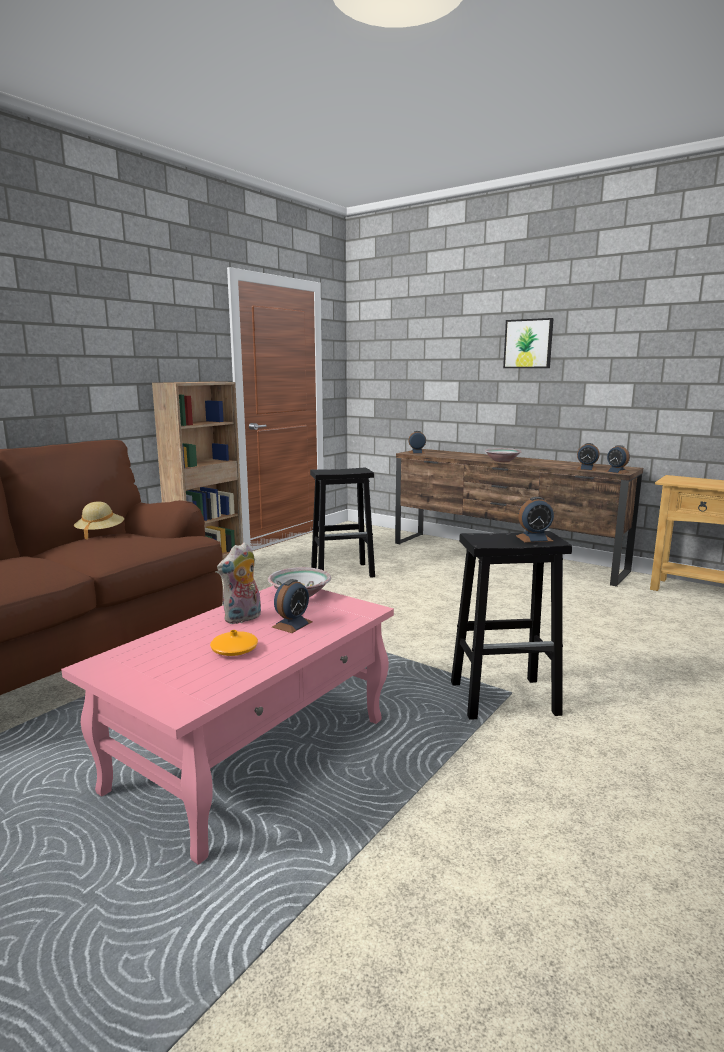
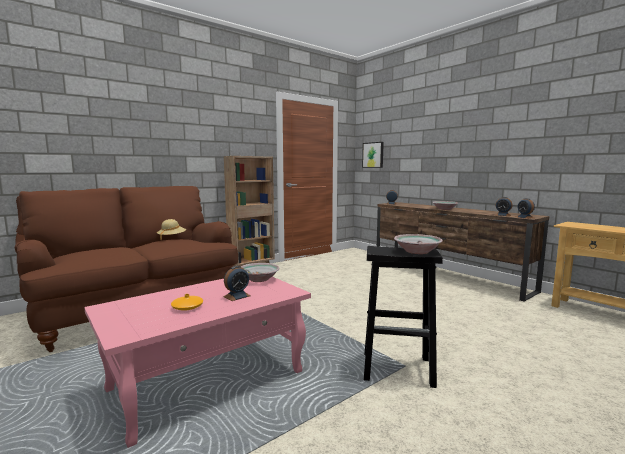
camera: 15 degrees right, 5 degrees down
plush toy [217,542,261,624] -> none
black stool [310,467,375,578] -> none
picture [503,318,554,368] -> picture moved to [362,142,384,168]
alarm clock [516,497,554,542] -> bowl [394,234,443,254]

